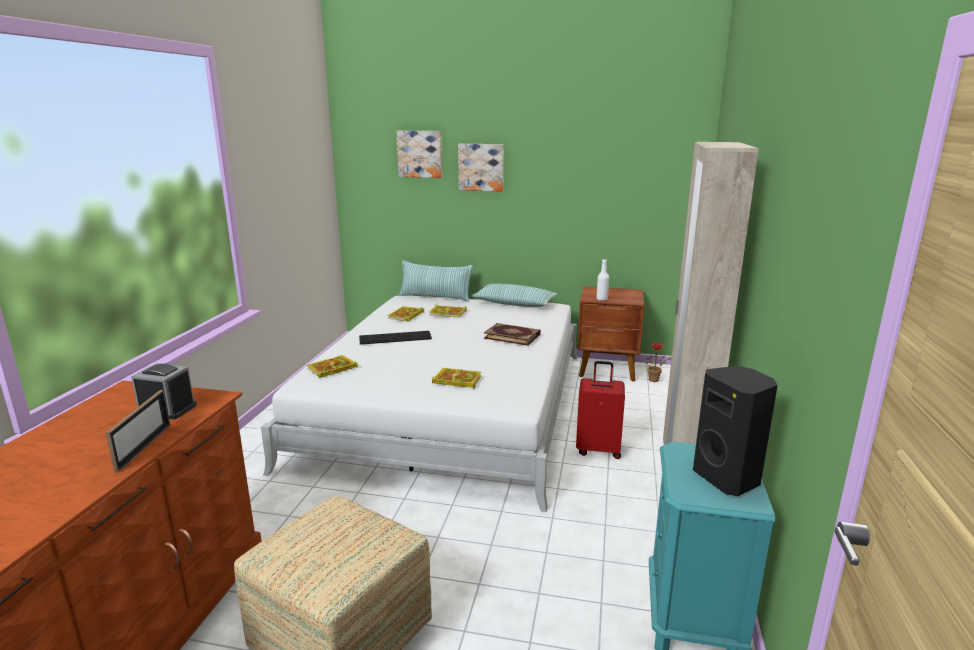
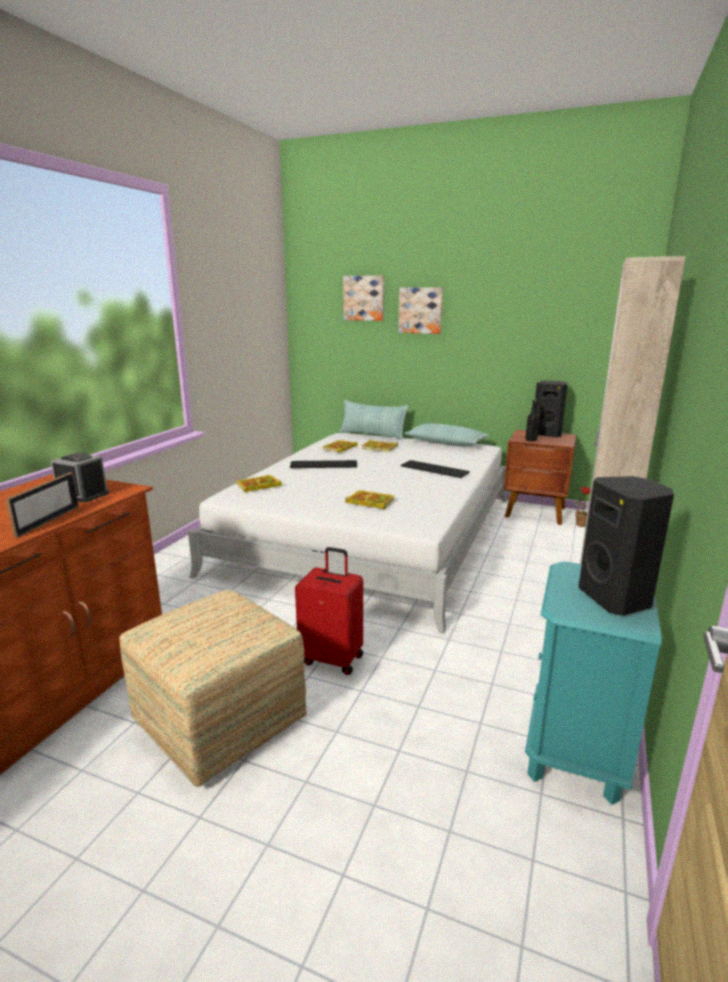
camera: 10 degrees right, 0 degrees up
book [484,323,541,346] -> keyboard [400,460,470,478]
red suitcase [576,361,625,459] -> red suitcase moved to [295,547,363,675]
white bottle [596,259,609,301] -> black bottle [525,400,539,442]
none -> black speaker [535,380,568,438]

